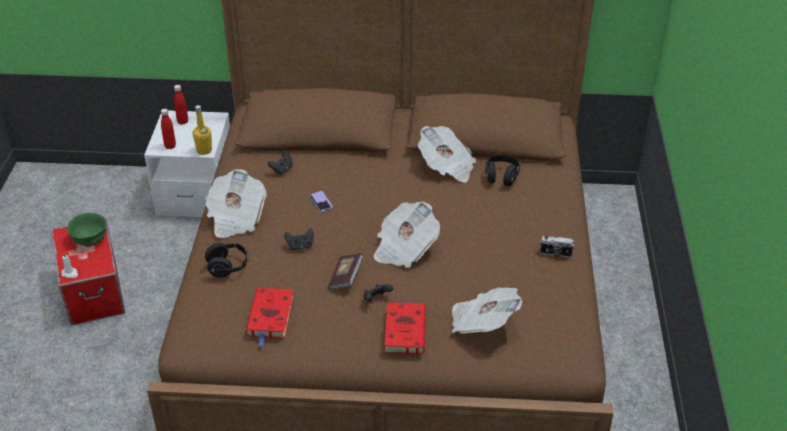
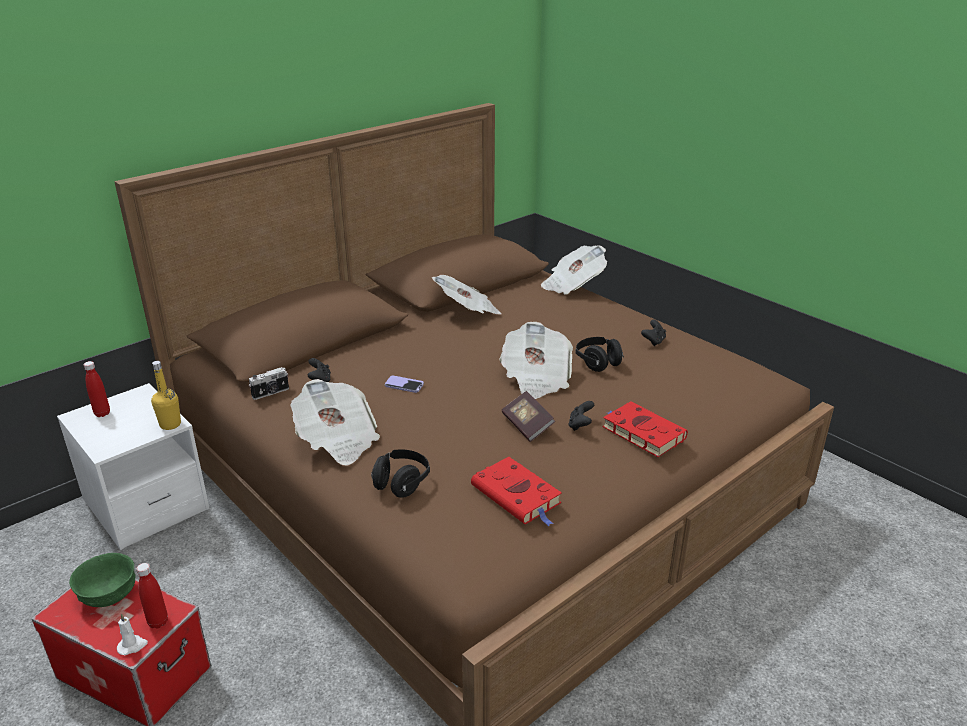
camera: 45 degrees left, 10 degrees down
red bottle [161,109,176,149] -> red bottle moved to [136,563,168,629]
black game controller [284,228,314,251] -> black game controller moved to [641,320,666,346]
newspaper [452,287,522,333] -> newspaper moved to [541,245,607,295]
black headphones [485,155,520,186] -> black headphones moved to [575,337,624,372]
camera [540,236,575,258] -> camera moved to [249,367,289,400]

